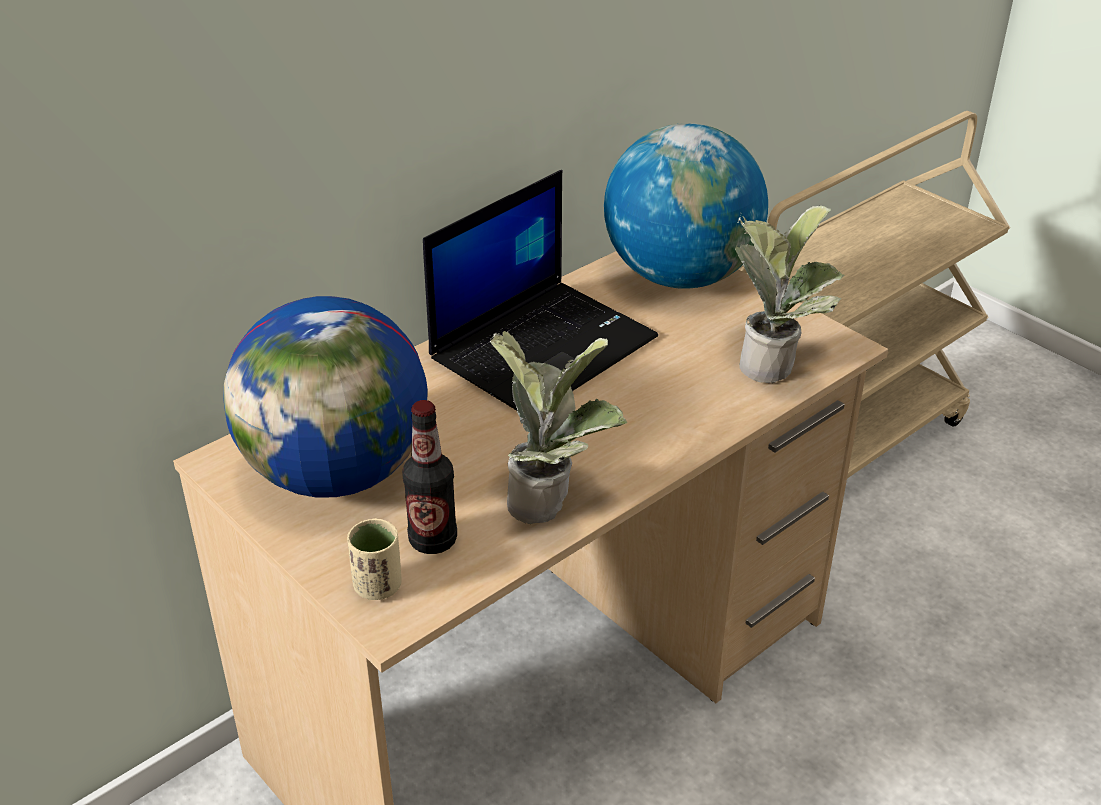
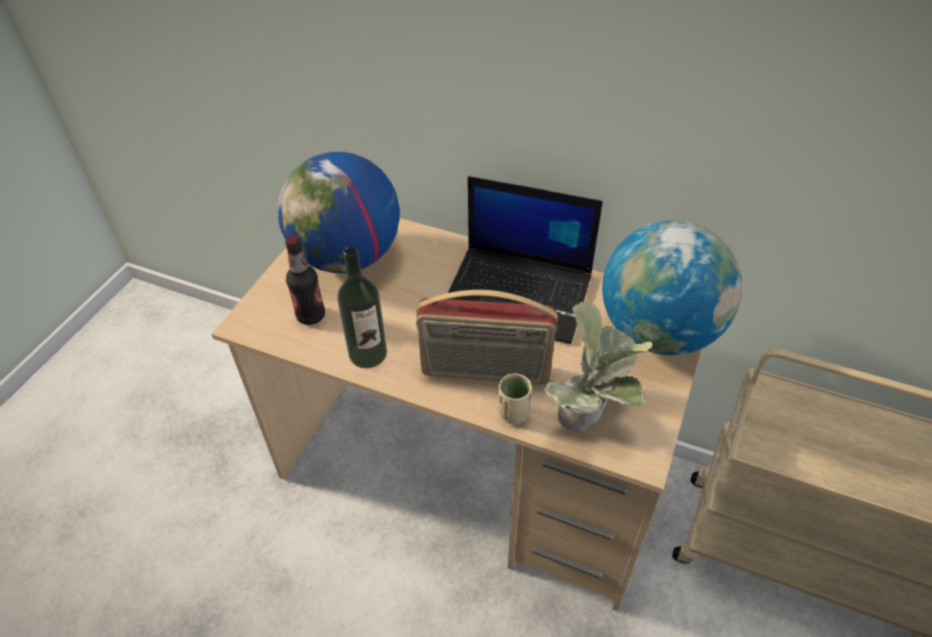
camera: 65 degrees right, 10 degrees up
beige cup [347,518,402,600] -> beige cup moved to [498,373,532,424]
potted plant [490,329,627,524] -> bottle [338,246,387,368]
none -> radio [416,290,558,384]

